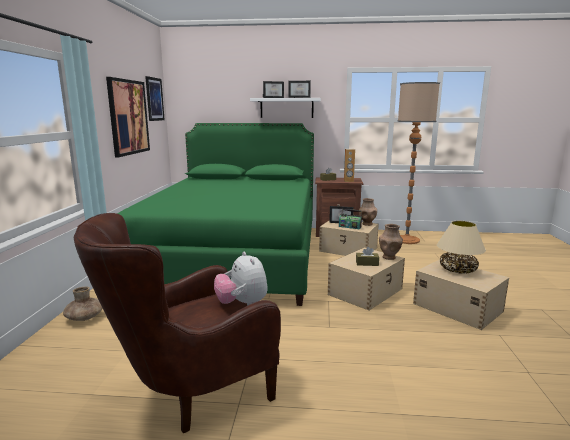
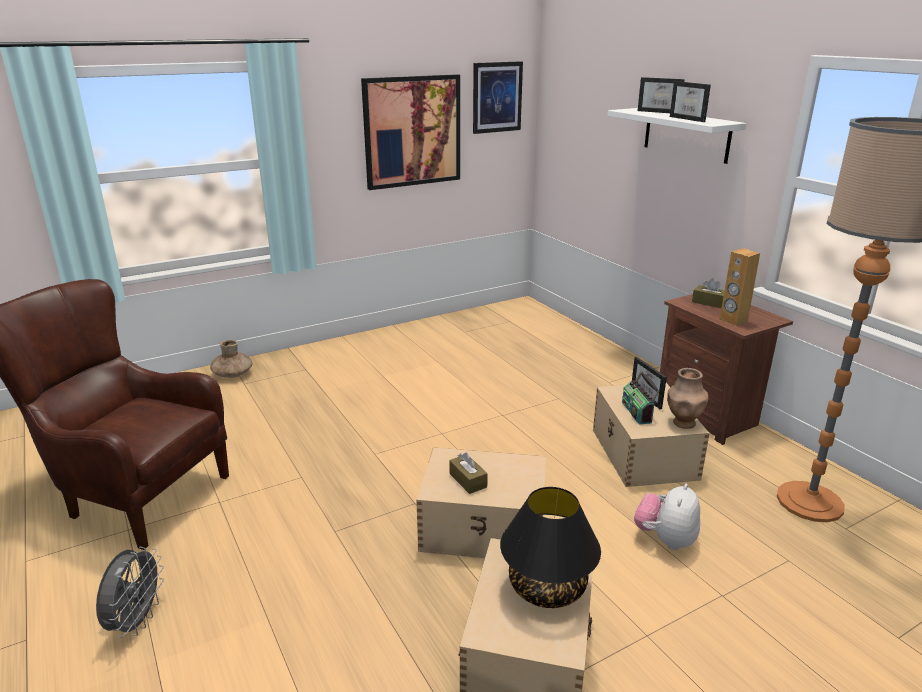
camera: 55 degrees right, 10 degrees up
green bed [117,123,314,306] -> none
plush toy [214,252,268,306] -> plush toy moved to [634,483,700,550]
brown vase [379,224,403,260] -> none
beige table lamp [437,221,486,274] -> black table lamp [500,487,601,608]
none -> grey fan [96,547,164,637]

